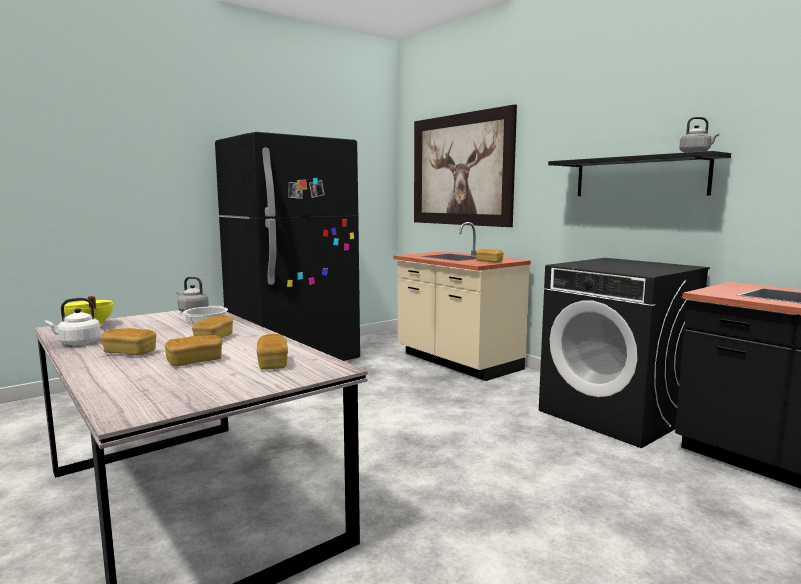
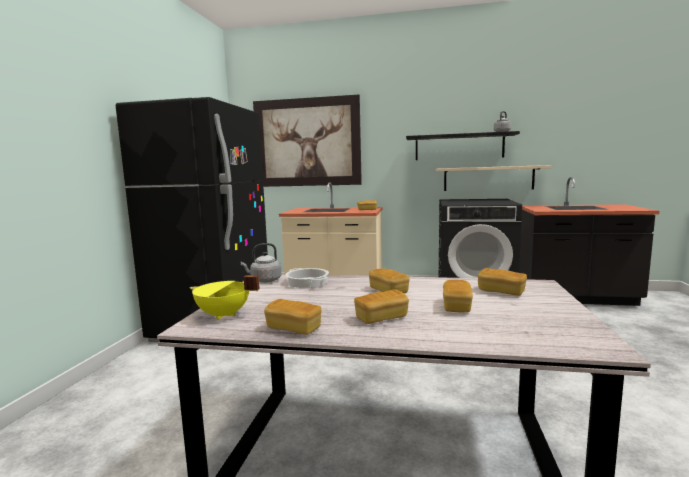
camera: 40 degrees left, 0 degrees up
white kettle [45,298,101,345] -> bread [264,299,321,335]
none -> beige shelf [436,165,552,191]

